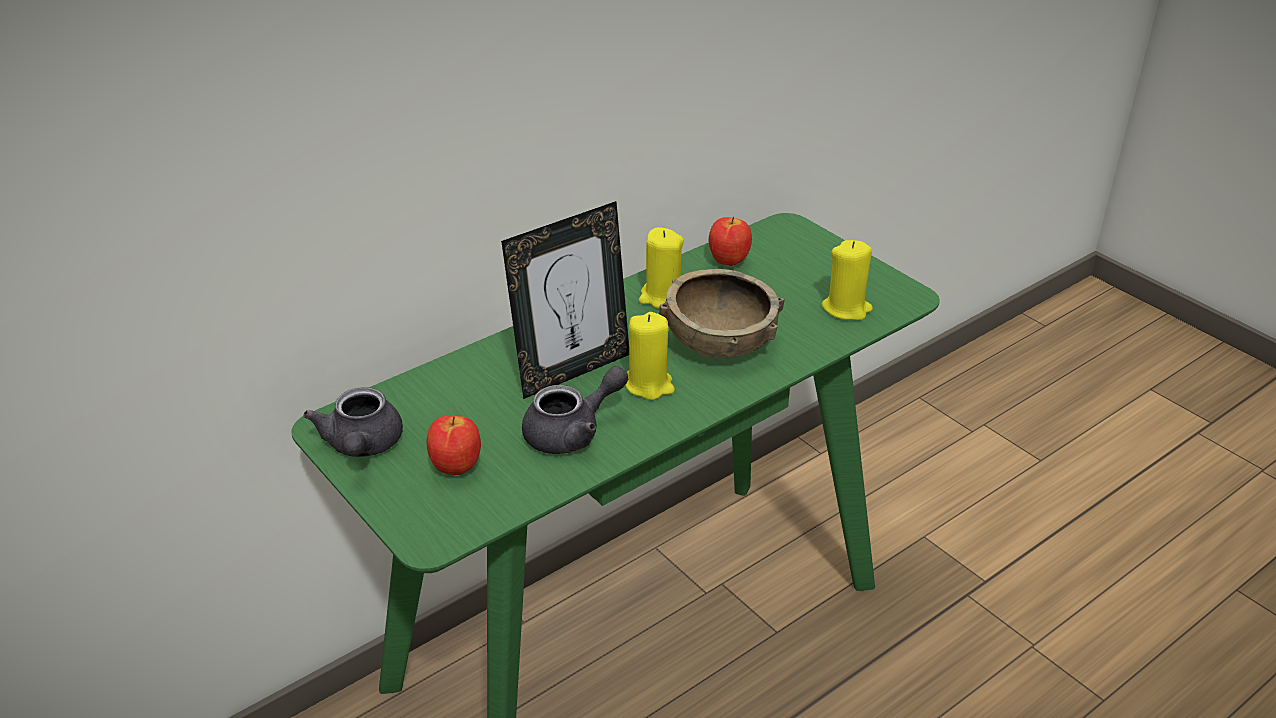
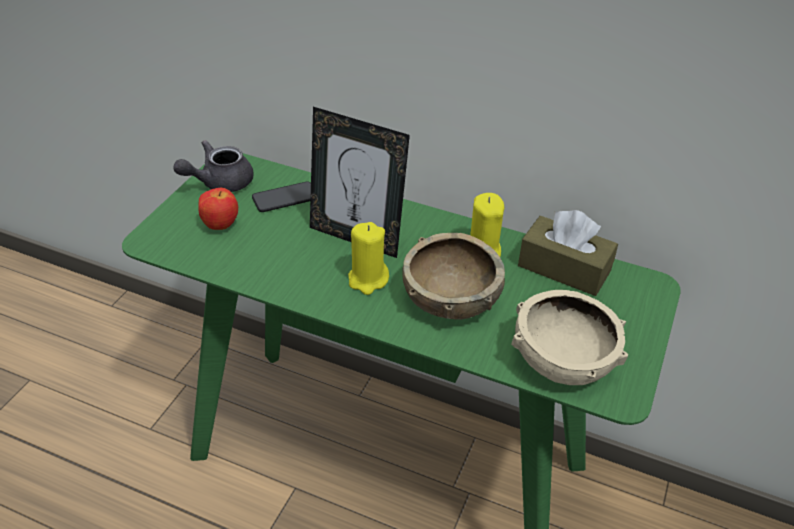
camera: 60 degrees right, 5 degrees up
grey teapot [522,366,628,454] -> none
apple [709,217,752,266] -> brown tissue box [518,210,618,296]
yellow candle [822,240,873,320] -> beige bowl [511,290,628,385]
none -> phone [252,182,311,212]

